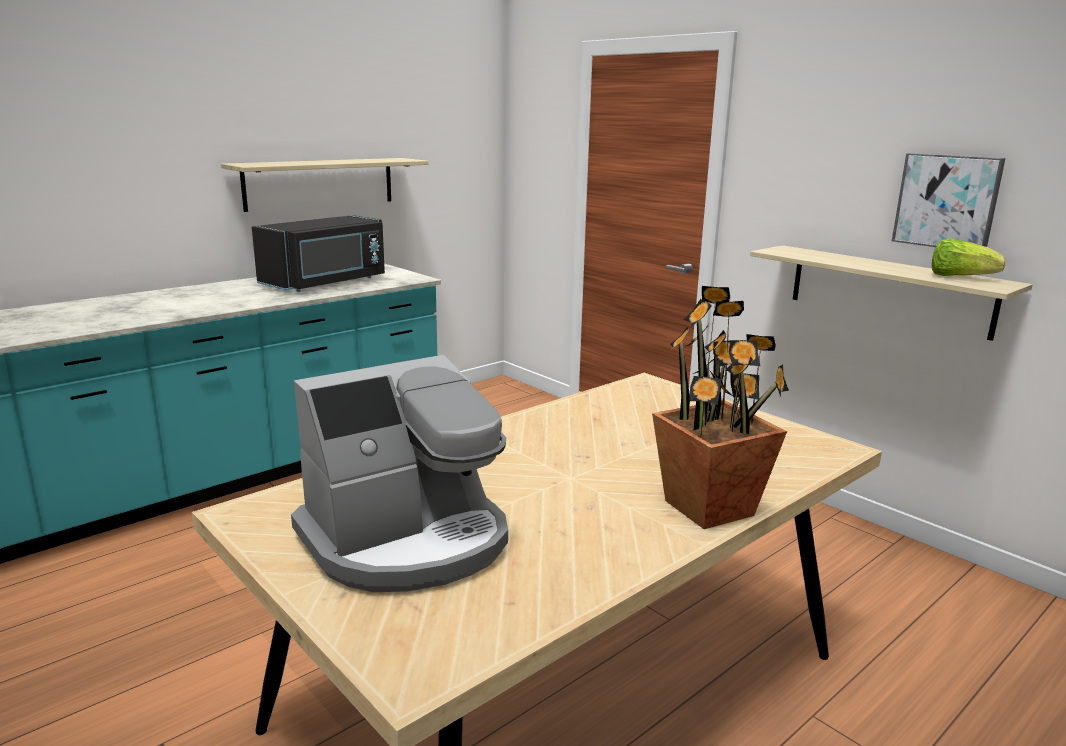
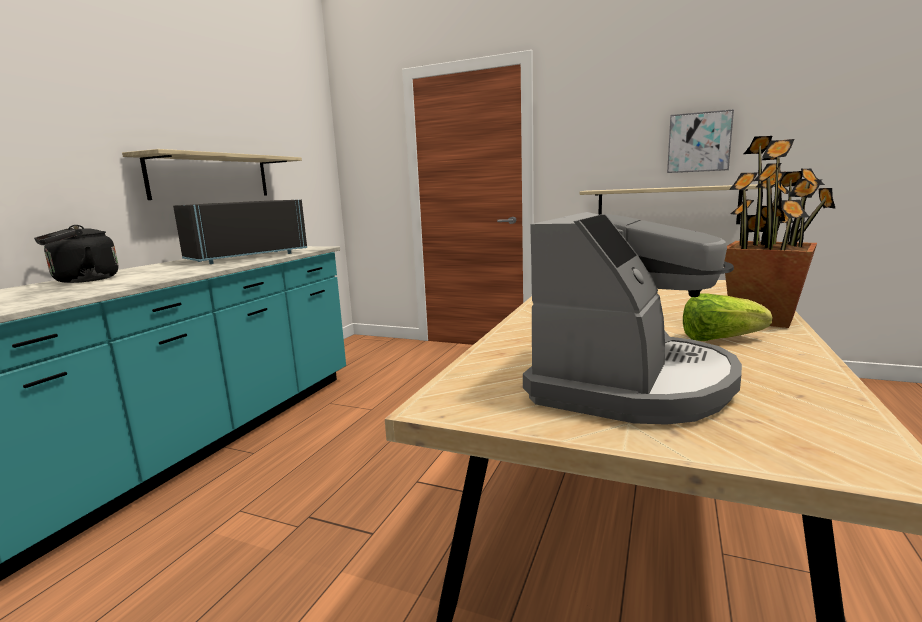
camera: 25 degrees left, 5 degrees down
black microwave [252,215,385,292] -> black microwave turned 150 degrees counterclockwise [173,200,307,264]
lettuce [932,238,1006,276] -> lettuce moved to [683,293,772,341]
none -> black kettle [34,225,118,283]

